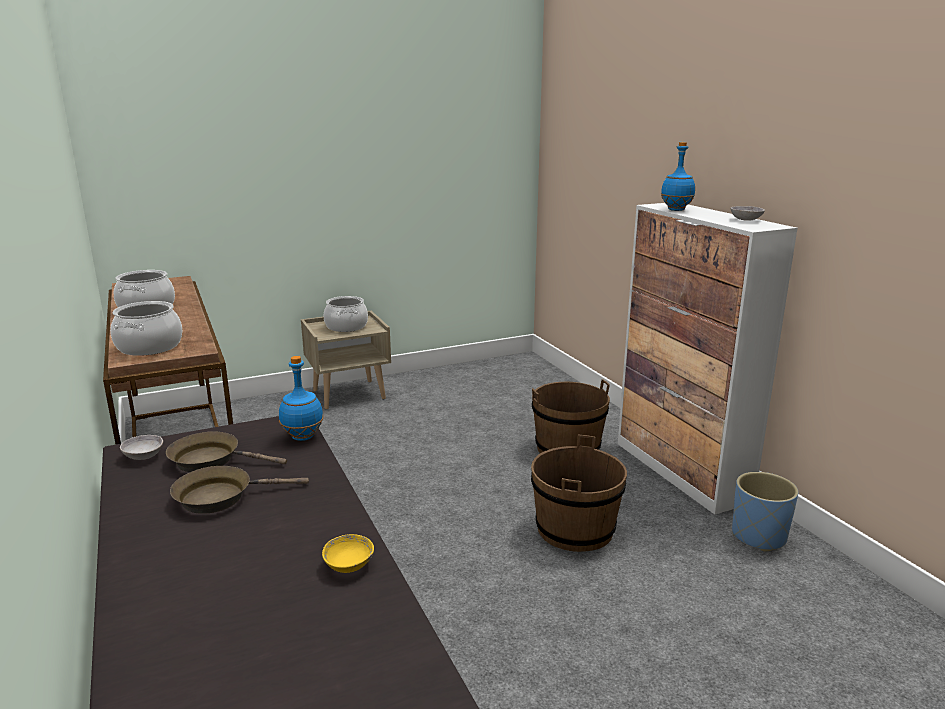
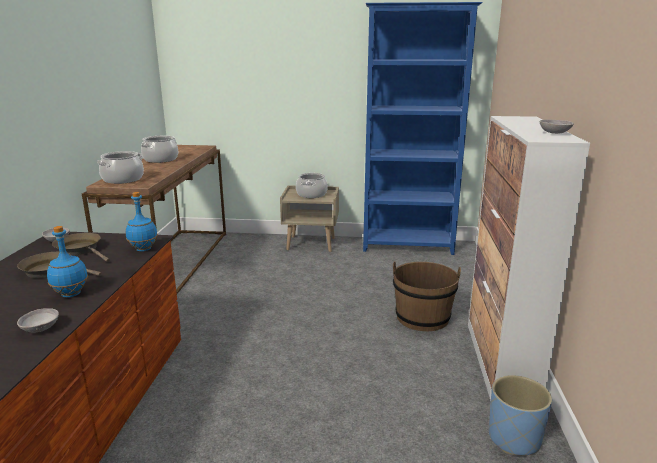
camera: 30 degrees right, 0 degrees up
yellow bowl [322,534,374,573] -> grey bowl [17,308,59,332]
brown bucket [531,435,627,552] -> none
blue bottle [661,142,695,211] -> blue bottle moved to [47,226,88,298]
none -> blue bookcase [363,2,483,255]

